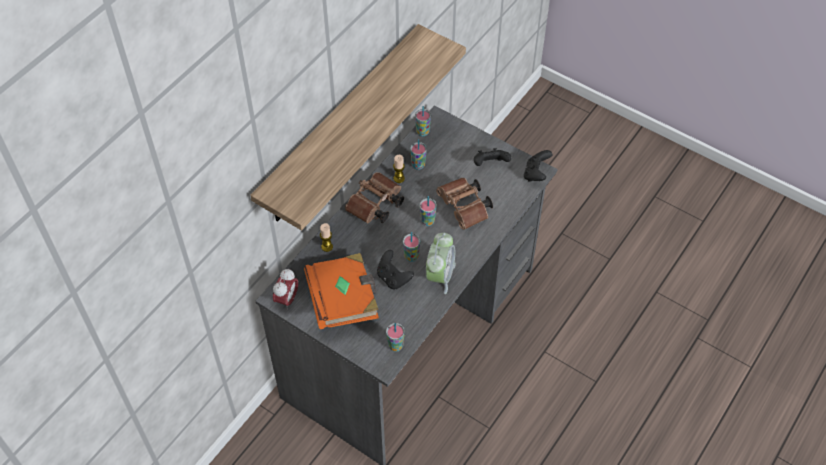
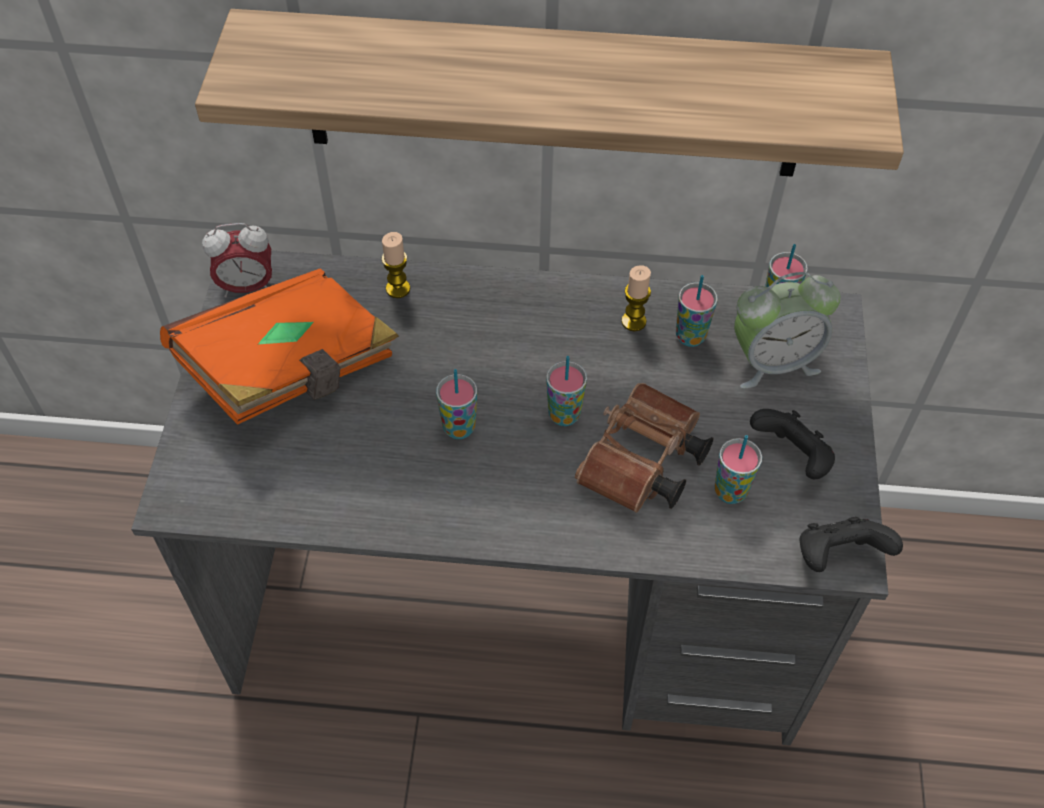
camera: 60 degrees right, 0 degrees up
brown binoculars [345,172,404,223] -> none
black game controller [377,250,414,289] -> none
cup [386,323,405,352] -> cup moved to [714,435,762,504]
alarm clock [426,233,456,294] -> alarm clock moved to [734,272,841,389]

